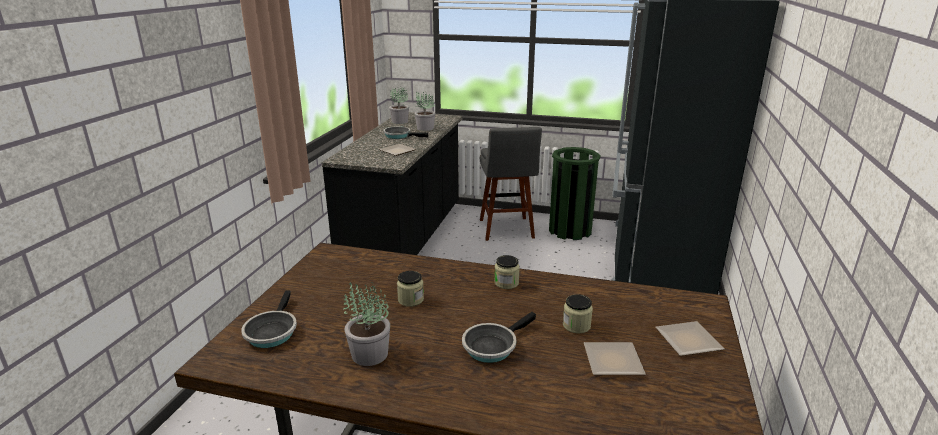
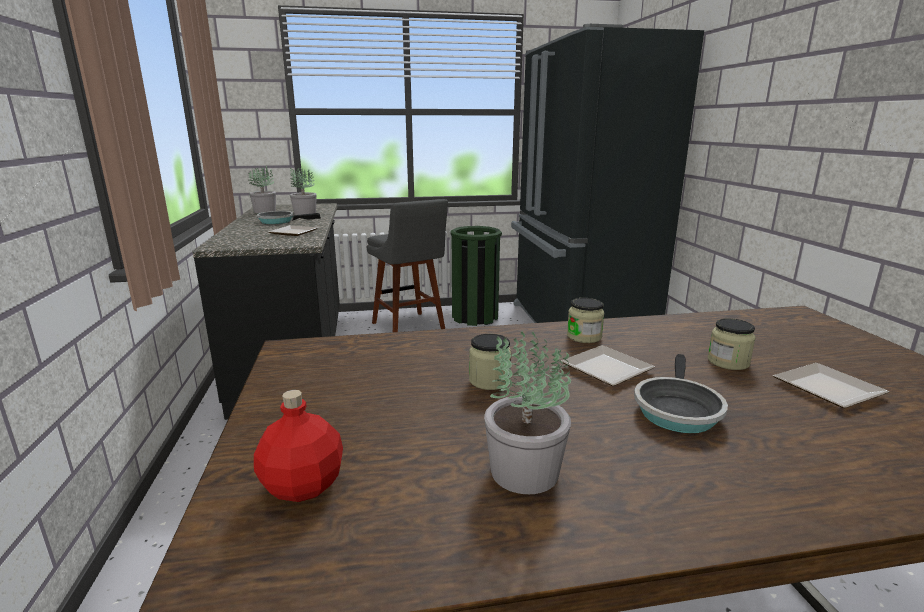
camera: 25 degrees left, 5 degrees down
frying pan [241,290,297,348] -> red bottle [254,390,343,502]
plate [656,321,725,356] -> plate moved to [561,345,655,386]

